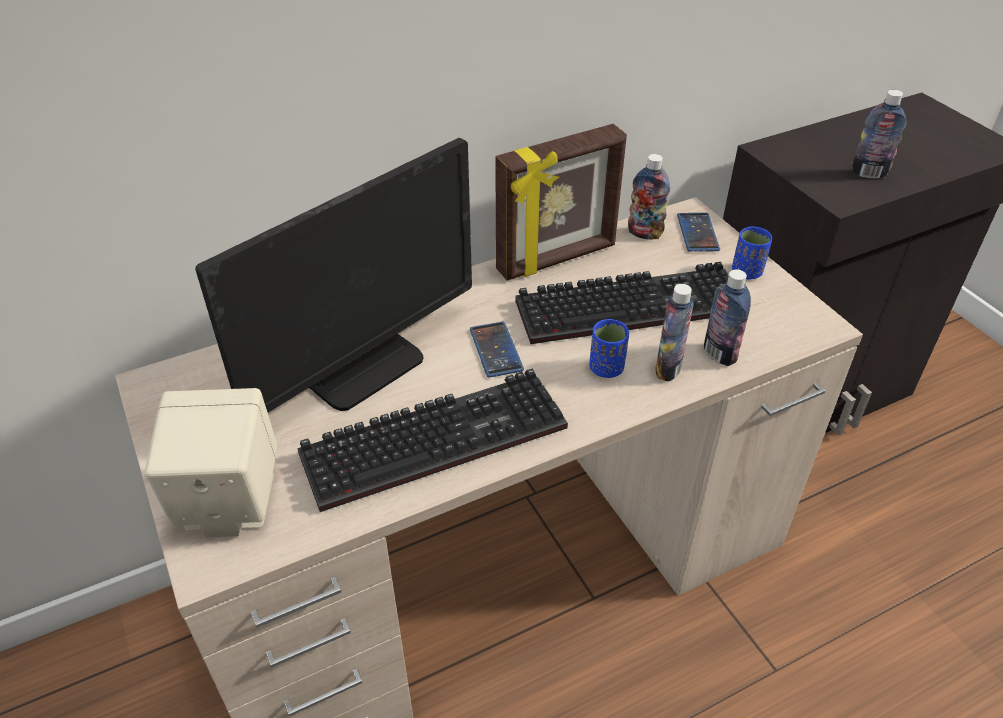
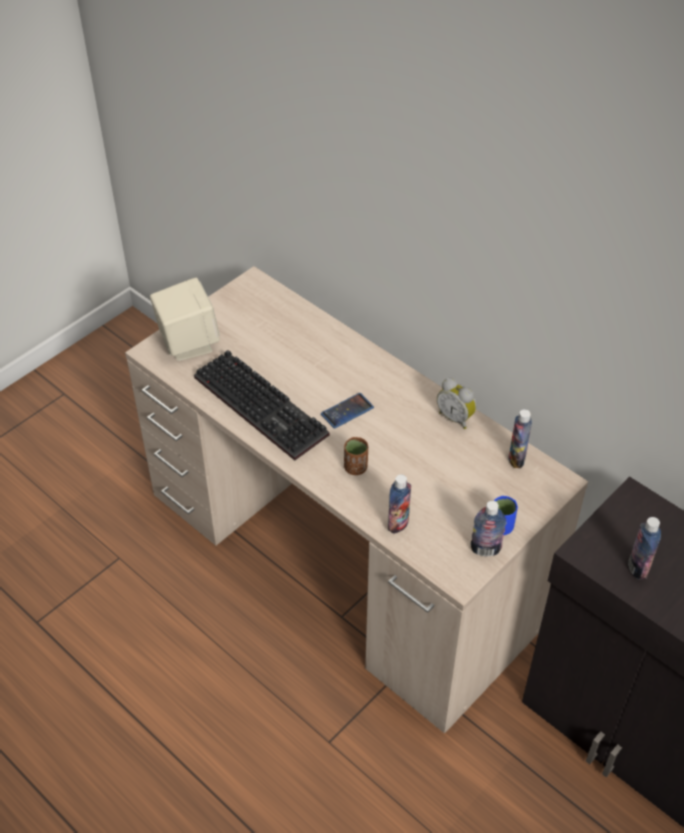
camera: 70 degrees right, 5 degrees up
monitor [195,138,472,413] -> none
picture frame [495,124,627,281] -> alarm clock [437,378,476,429]
keyboard [515,262,729,344] -> none
blue cup [589,319,629,378] -> brown cup [344,437,368,475]
bottle [655,284,694,382] -> bottle moved to [471,501,506,556]
phone [677,213,720,252] -> none

